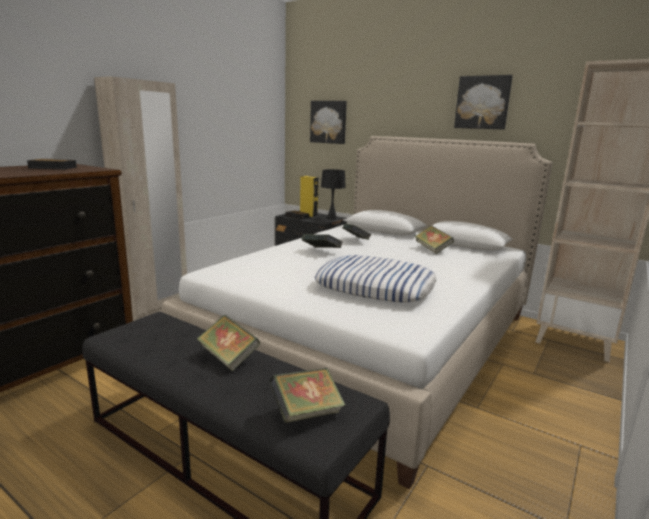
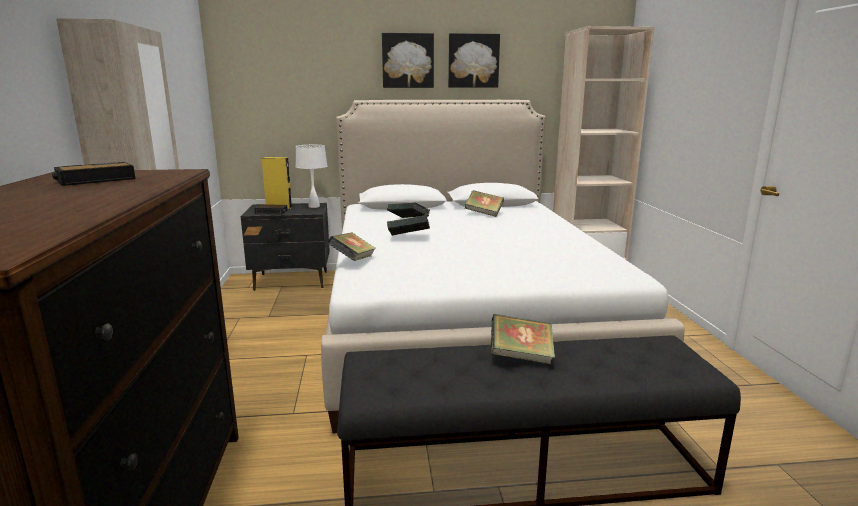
camera: 40 degrees left, 0 degrees up
book [269,368,345,423] -> book moved to [328,232,376,261]
picture [310,101,347,144] -> picture moved to [382,33,434,88]
pillow [314,255,436,303] -> none
black table lamp [321,169,346,220] -> white table lamp [296,144,328,208]

